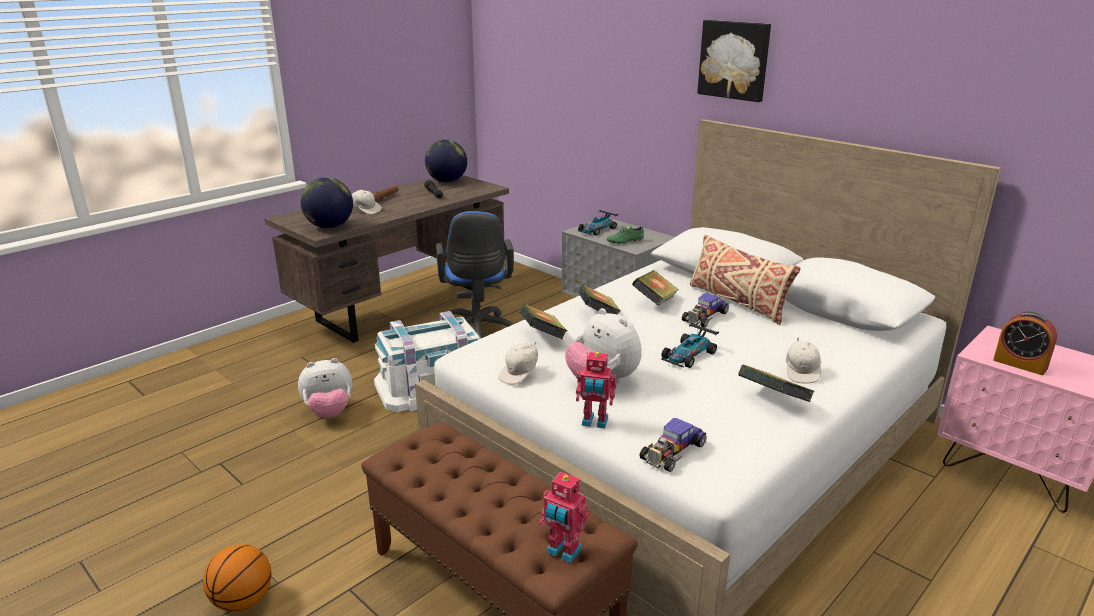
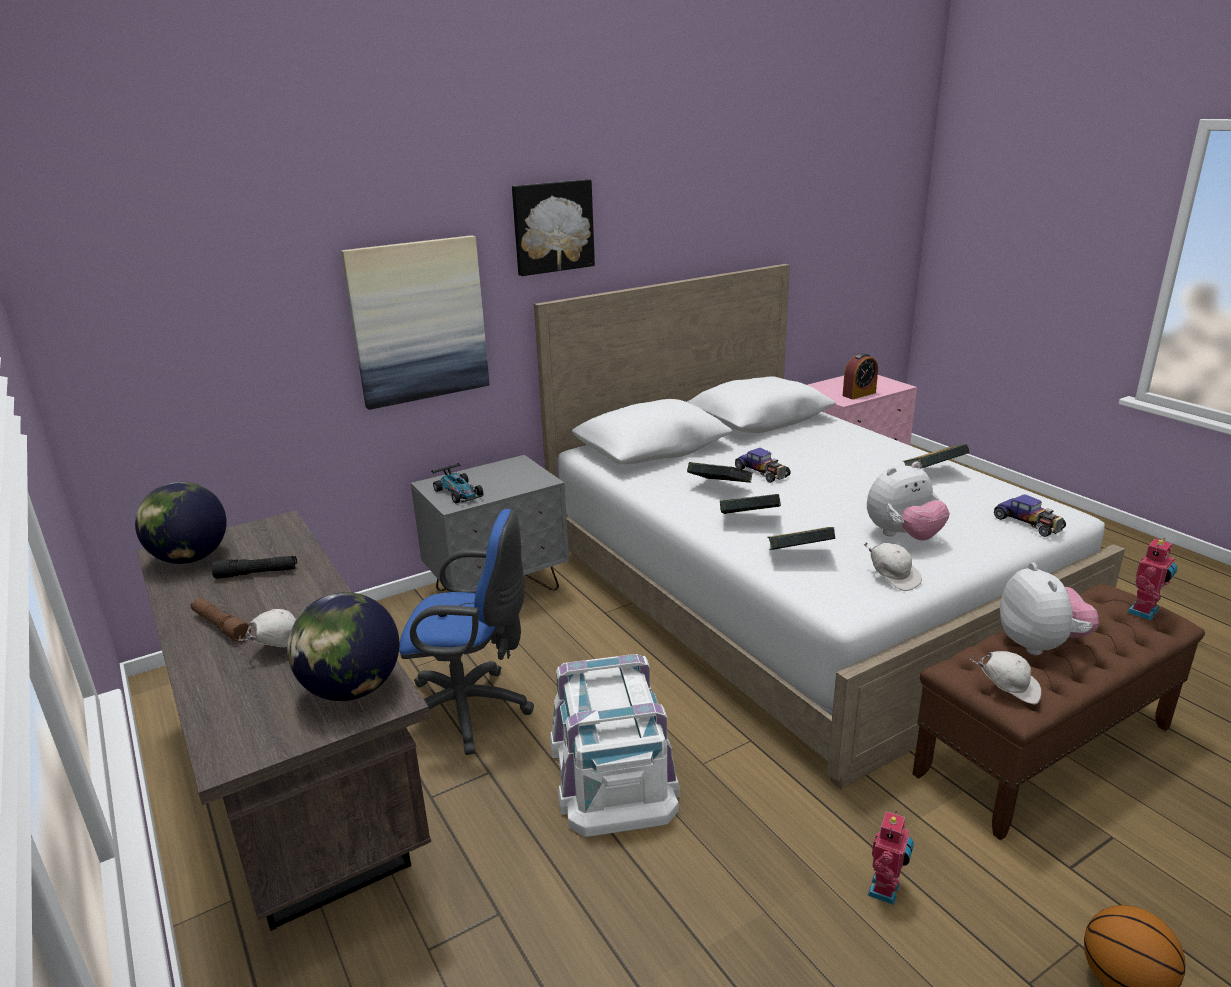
camera: 75 degrees left, 0 degrees up
plush toy [298,358,352,418] -> plush toy moved to [1000,563,1099,655]
toy robot [576,352,617,429] -> toy robot moved to [868,810,914,905]
green shoe [607,225,644,245] -> none
toy car [661,323,719,368] -> none
beige pillow [690,235,801,325] -> none
white cap [786,337,821,384] -> white cap moved to [970,651,1041,704]
none -> picture [341,235,489,410]

